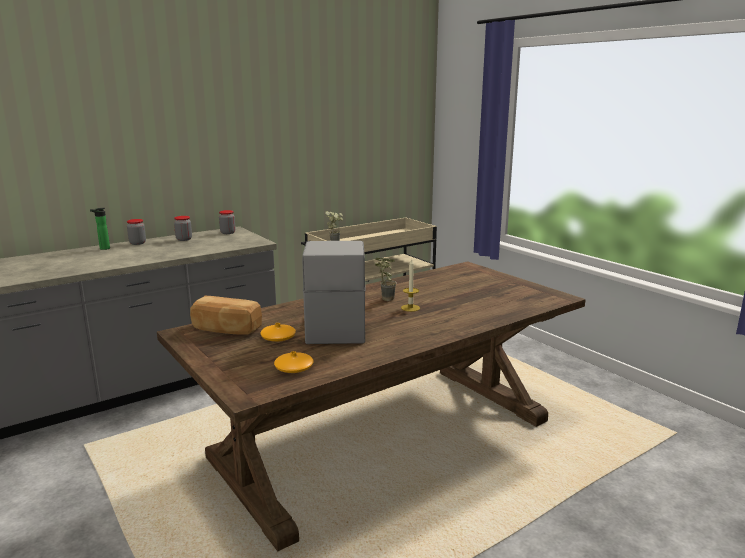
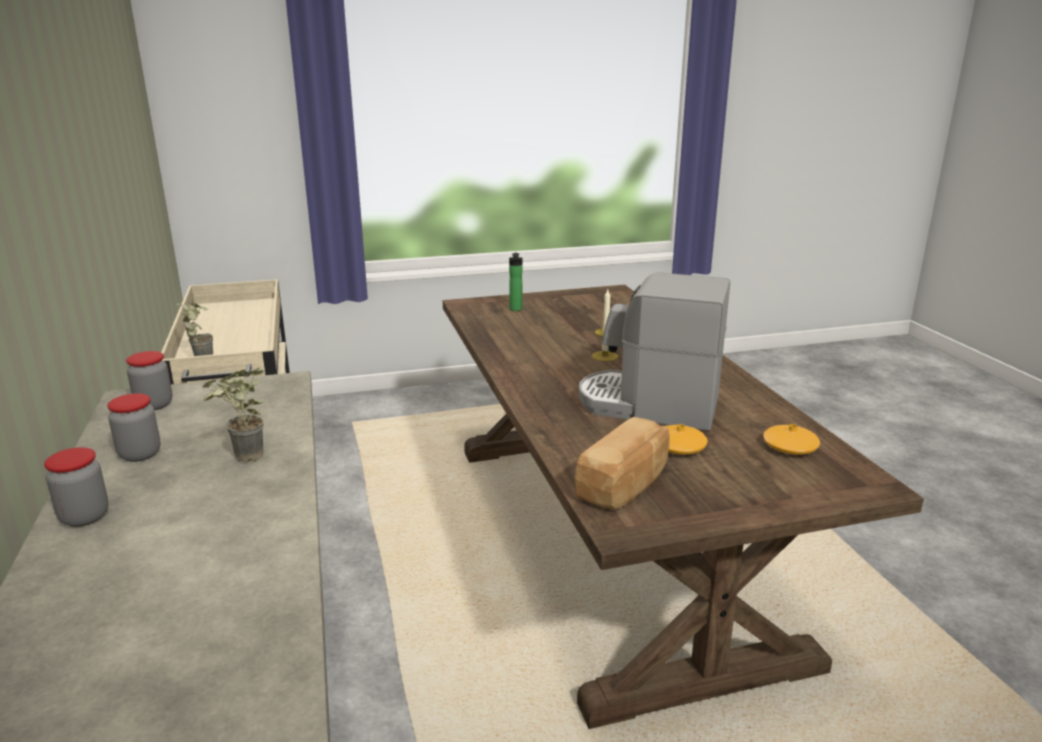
camera: 70 degrees left, 5 degrees up
bottle [90,208,110,250] -> bottle moved to [509,253,523,311]
potted plant [374,258,396,301] -> potted plant moved to [202,368,264,462]

